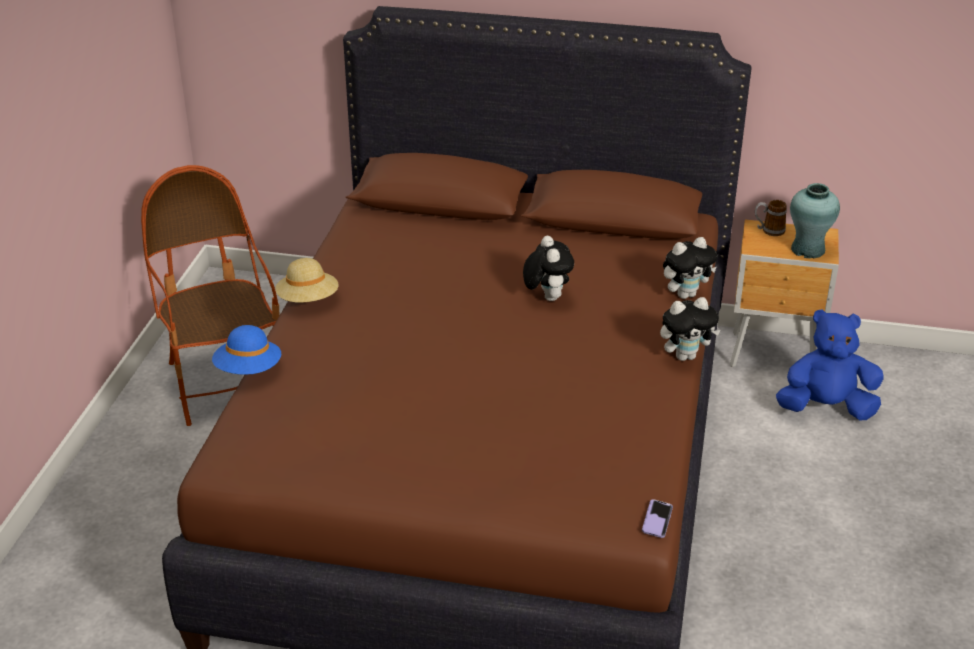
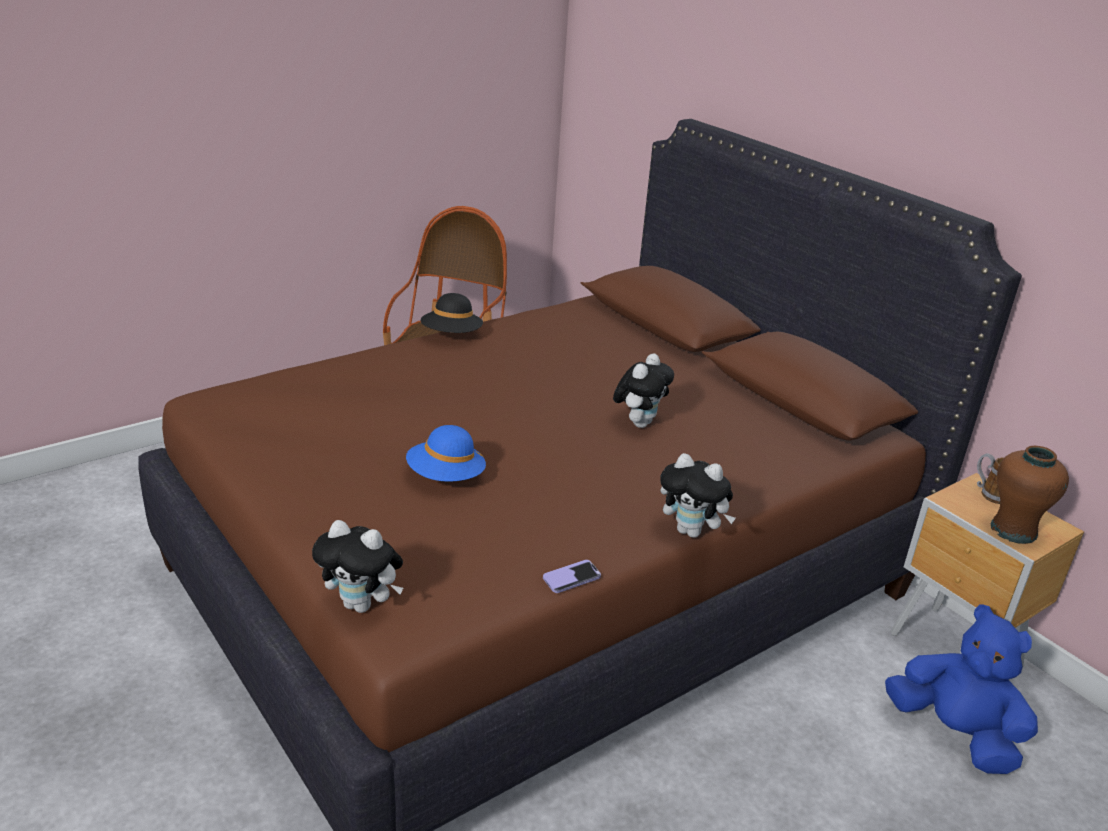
camera: 40 degrees right, 5 degrees down
blue hat [212,325,281,375] -> blue hat moved to [406,425,486,482]
beige hat [275,258,338,302] -> black hat [421,293,483,333]
phone [642,499,673,538] -> phone moved to [543,560,601,593]
plush toy [663,237,717,299] -> plush toy moved to [312,520,403,613]
turquoise vase [790,183,840,258] -> brown vase [991,446,1069,544]

